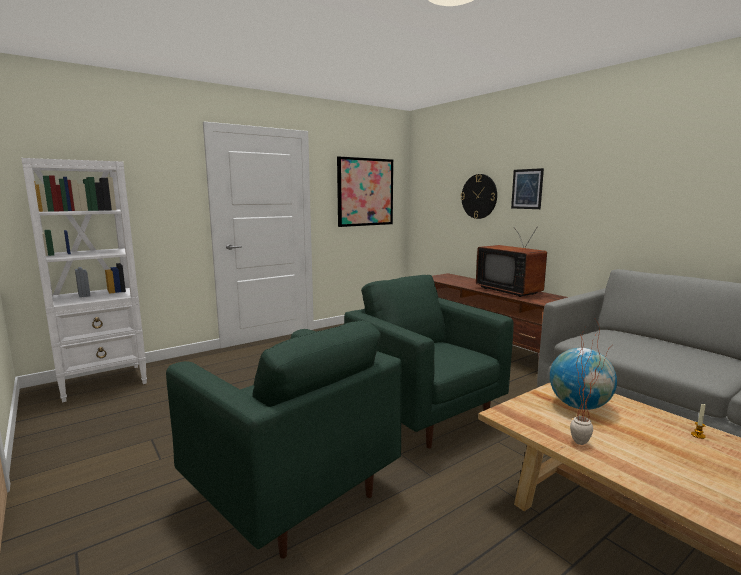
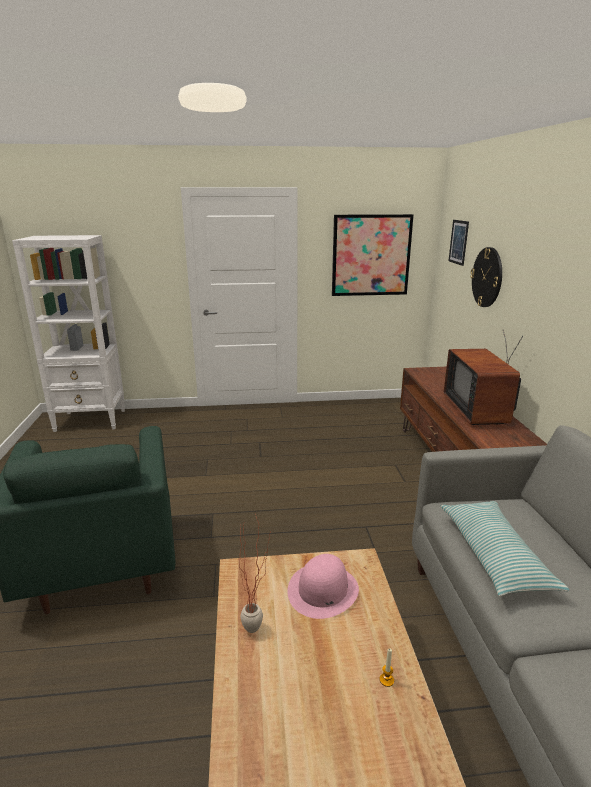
camera: 30 degrees right, 10 degrees up
green armchair [344,275,514,449] -> none
picture [511,168,544,209] -> picture moved to [449,220,469,266]
globe [550,348,617,410] -> pink hat [287,554,359,619]
none -> pillow [441,501,569,596]

